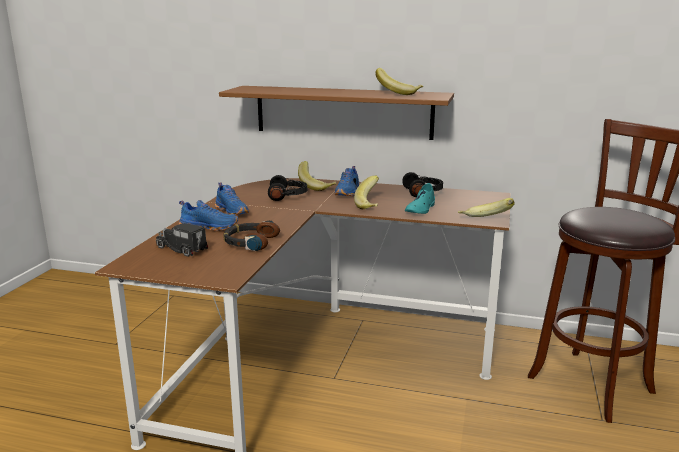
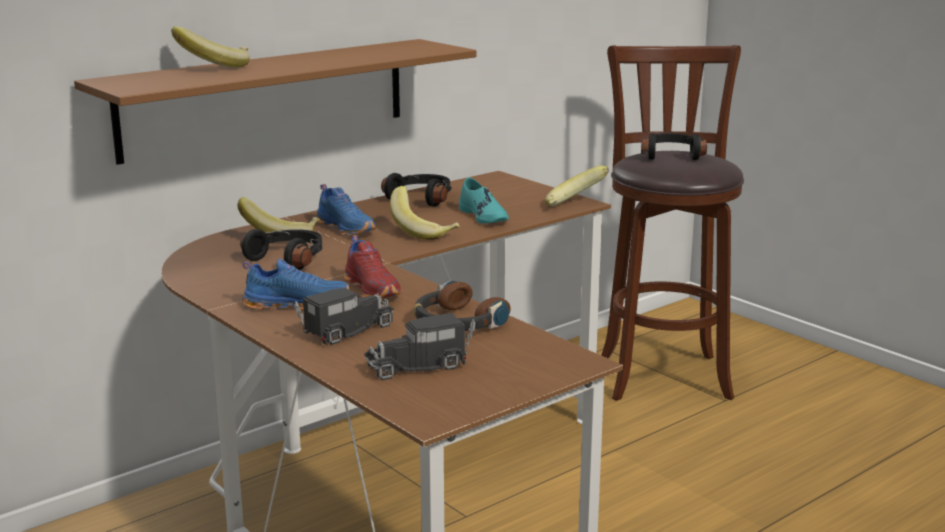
camera: 55 degrees left, 0 degrees up
blue shoe [179,200,238,231] -> toy truck [294,288,394,345]
banana [375,68,423,95] -> banana moved to [171,26,250,68]
none -> red shoe [344,235,402,298]
none -> black headphones [641,133,707,160]

